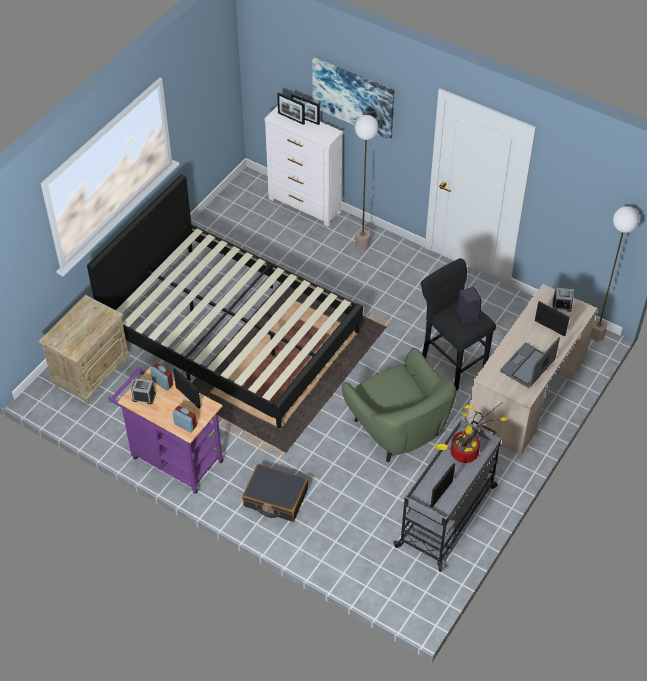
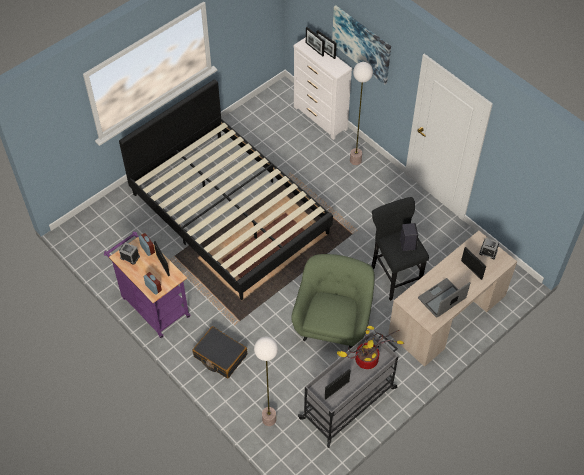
camera: 15 degrees right, 5 degrees up
beige nightstand [39,295,130,404] -> none
green armchair [342,348,456,462] -> green armchair turned 150 degrees counterclockwise [292,254,375,349]
floor lamp [590,206,639,341] -> floor lamp moved to [254,336,278,426]

